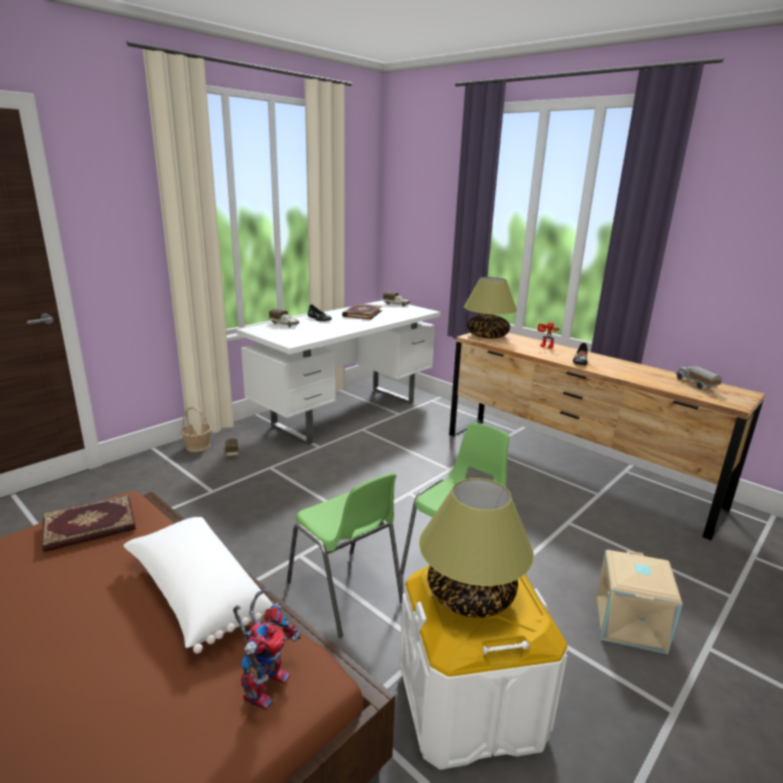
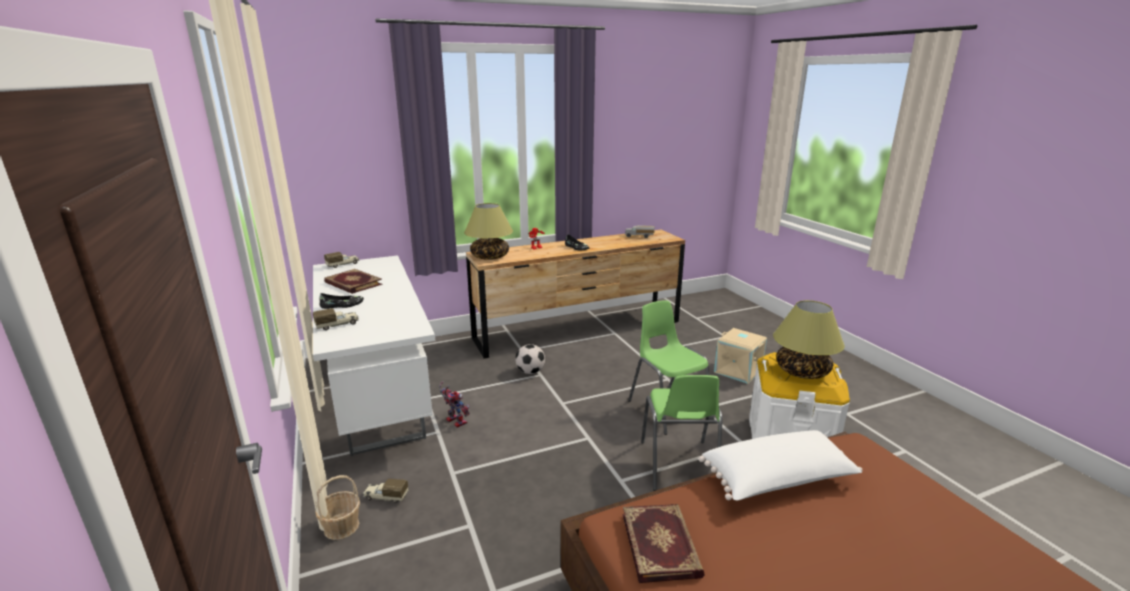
camera: 65 degrees left, 0 degrees up
toy robot [233,589,301,711] -> toy robot moved to [439,381,470,428]
green chair [287,472,403,638] -> green chair turned 105 degrees clockwise [641,375,723,491]
none -> football [515,344,545,374]

